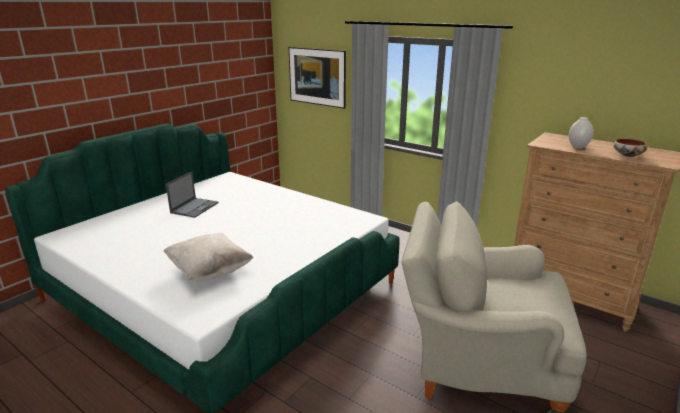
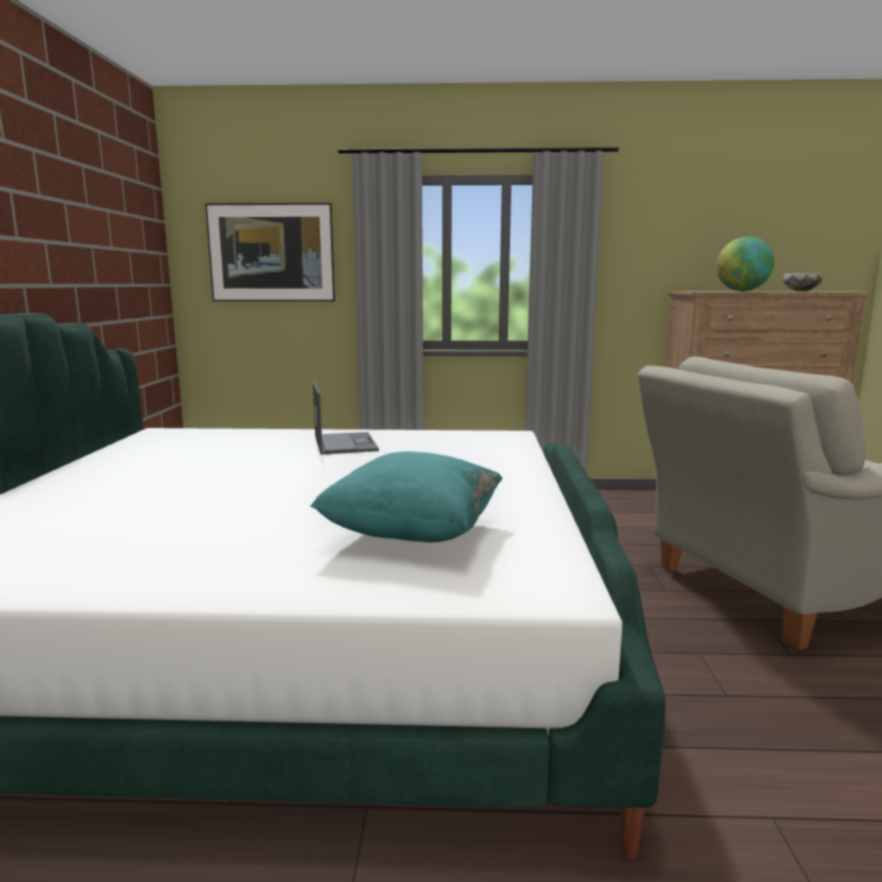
camera: 35 degrees left, 10 degrees down
beige pillow [164,233,254,282] -> turquoise pillow [310,451,503,543]
laptop [166,171,219,218] -> laptop moved to [313,382,379,454]
white vase [569,117,594,149] -> globe [716,237,774,291]

